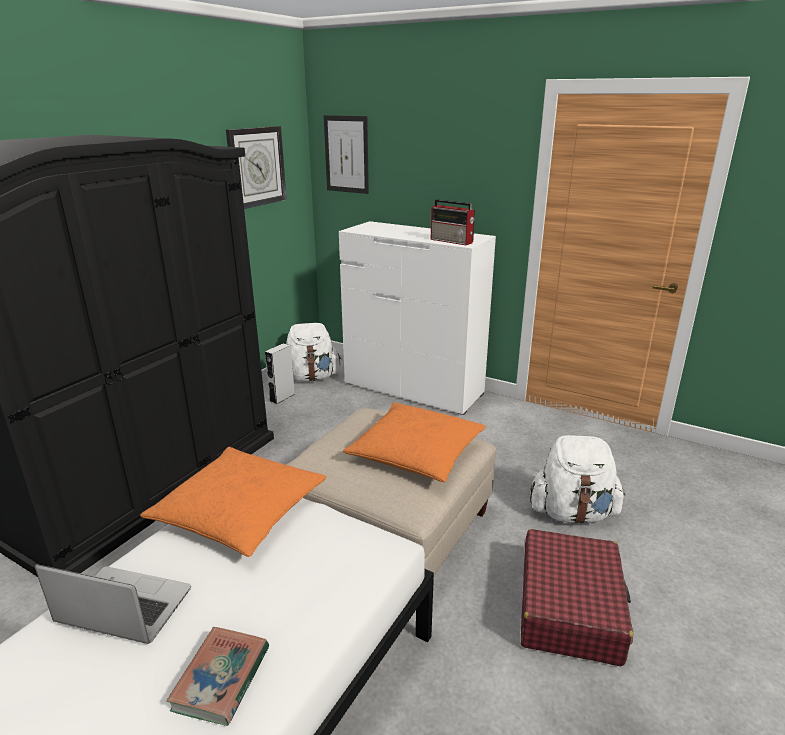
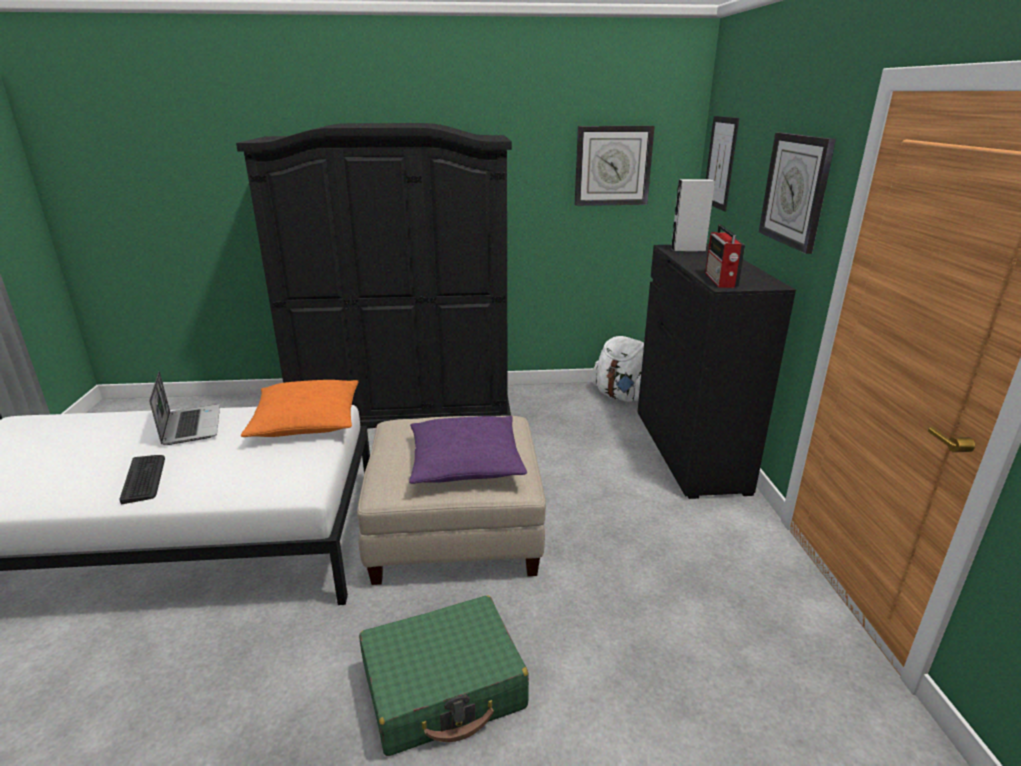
camera: 55 degrees right, 0 degrees up
book [166,627,269,726] -> keyboard [120,455,165,504]
grey speaker [265,343,295,404] -> grey speaker moved to [671,179,715,252]
white dresser [339,221,496,415] -> black dresser [637,244,796,499]
orange pillow [343,402,486,482] -> purple pillow [409,416,527,484]
red suitcase [521,529,633,666] -> green suitcase [359,596,529,756]
white backpack [530,435,626,524] -> none
none -> wall clock [759,132,836,254]

